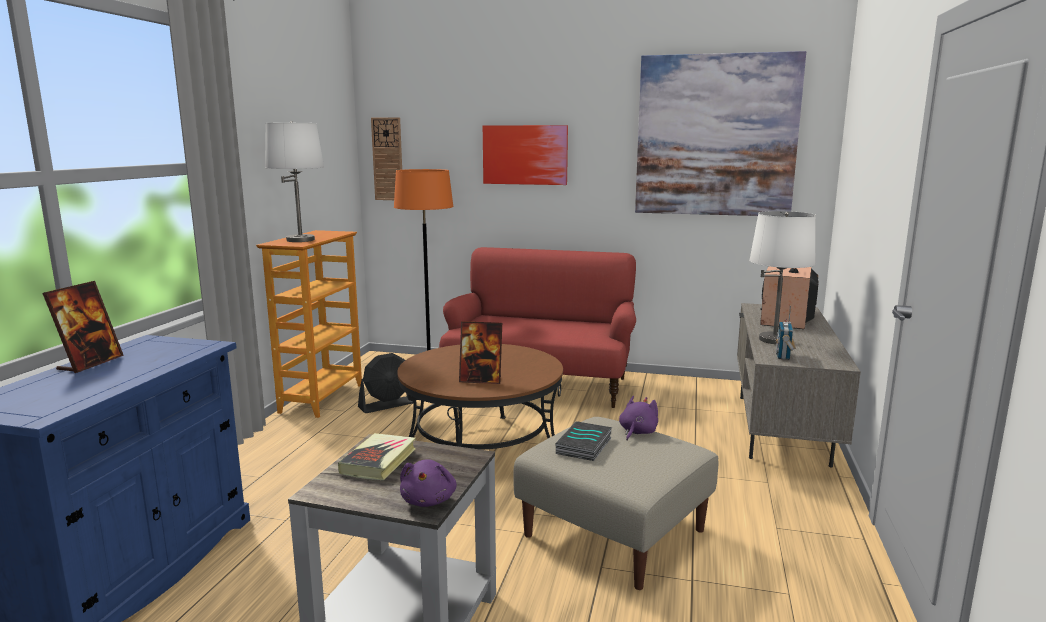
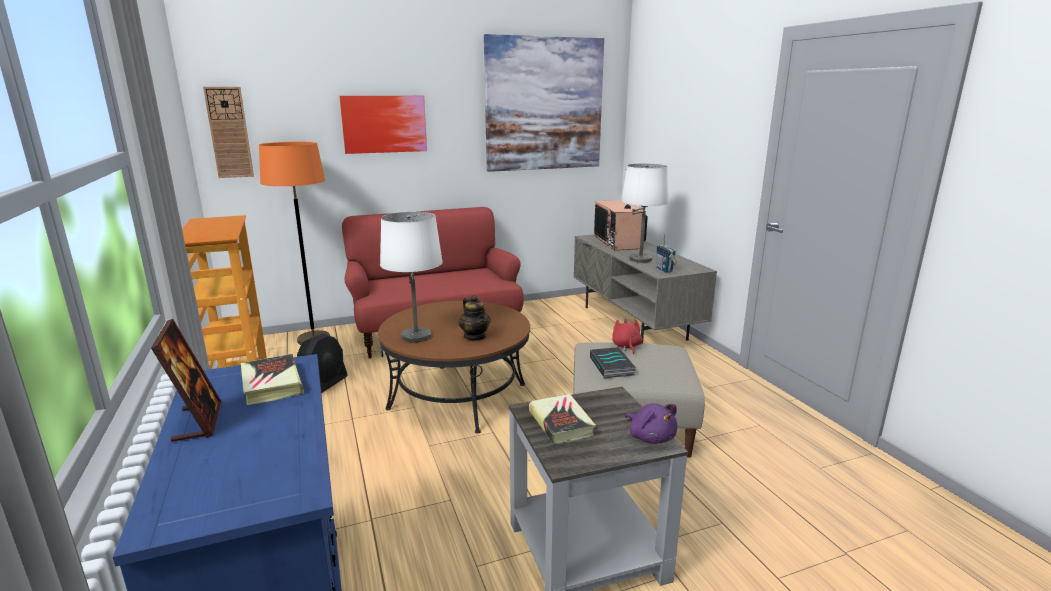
camera: 35 degrees left, 5 degrees up
white table lamp [265,121,324,242] -> white table lamp moved to [380,212,443,342]
picture frame [459,321,502,384] -> teapot [459,295,490,340]
purple plush toy [619,396,658,441] -> red plush toy [612,318,643,355]
none -> book [241,354,304,405]

